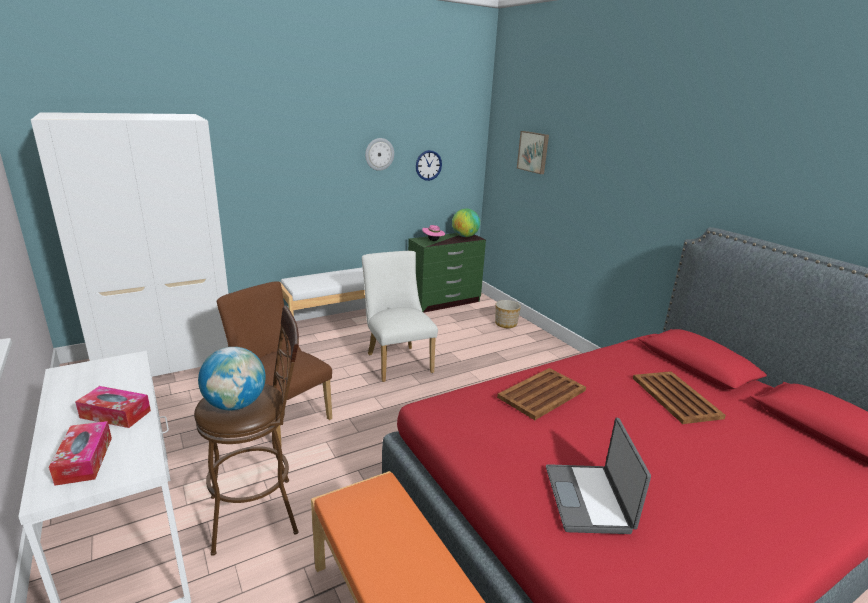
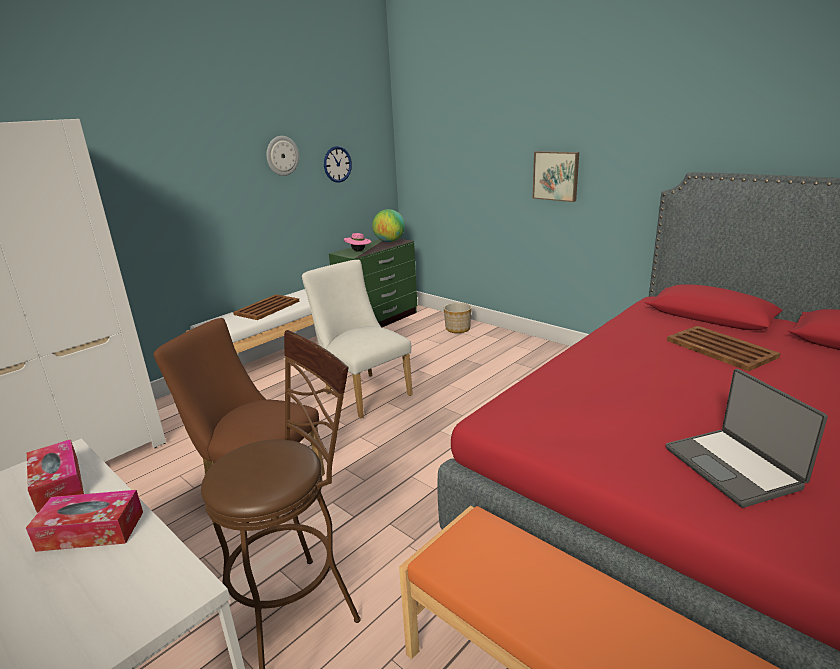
camera: 15 degrees left, 0 degrees up
tissue box [49,421,112,486] -> tissue box moved to [27,439,84,513]
globe [198,347,266,410] -> none
brown tray [497,368,586,420] -> brown tray moved to [233,294,300,320]
picture [517,131,549,174] -> picture moved to [533,151,579,202]

